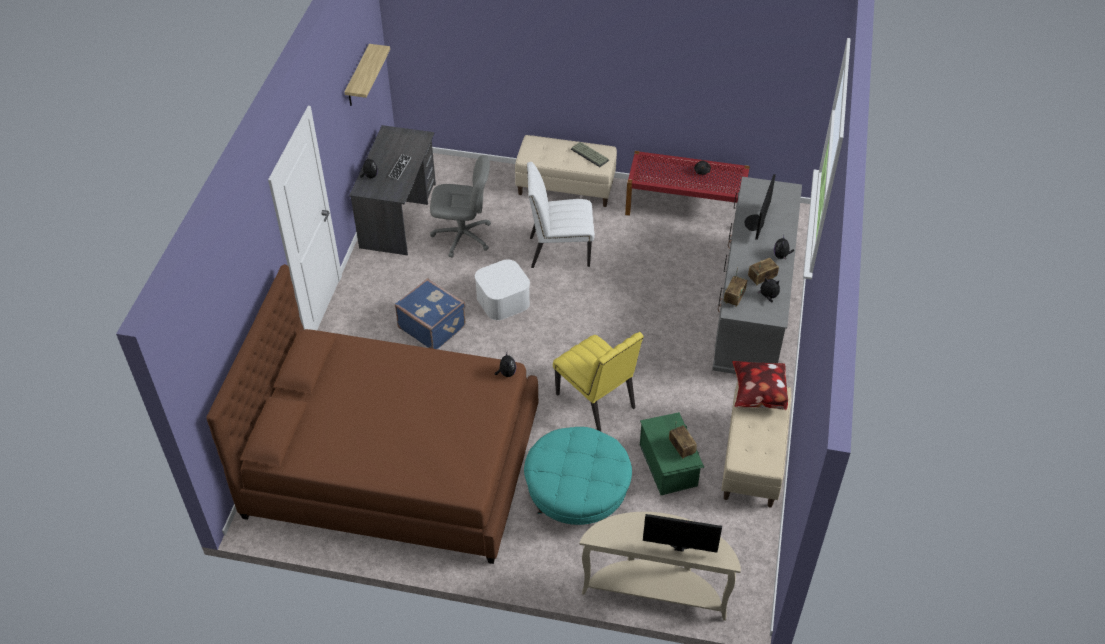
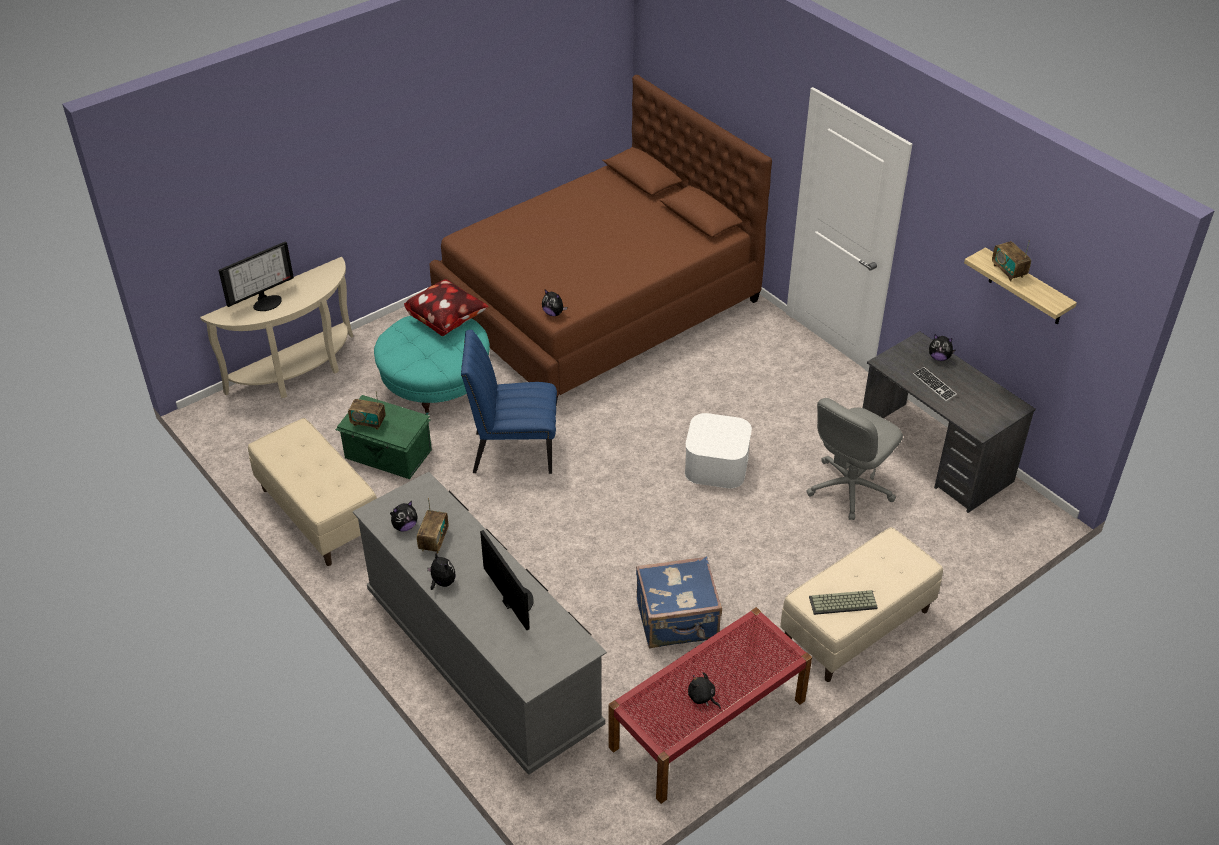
camera: 130 degrees right, 5 degrees down
blue suitcase [395,278,465,349] -> blue suitcase moved to [636,556,722,648]
white chair [527,162,595,268] -> none
yellow chair [553,332,644,432] -> blue chair [461,330,557,474]
radio [724,267,747,307] -> radio moved to [992,240,1031,281]
pillow [732,361,788,411] -> pillow moved to [404,279,489,336]

